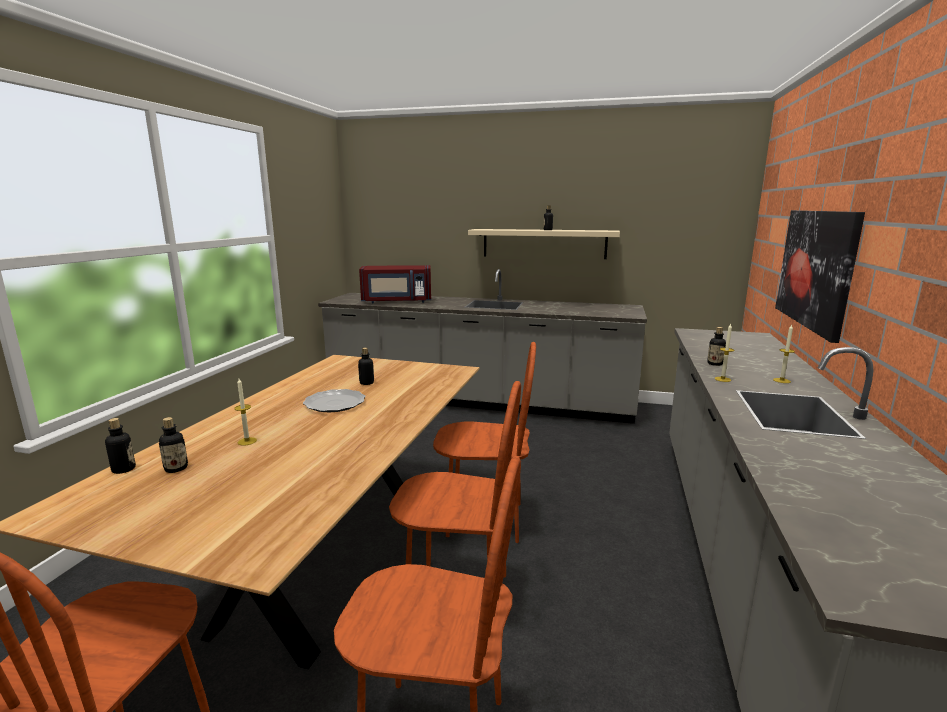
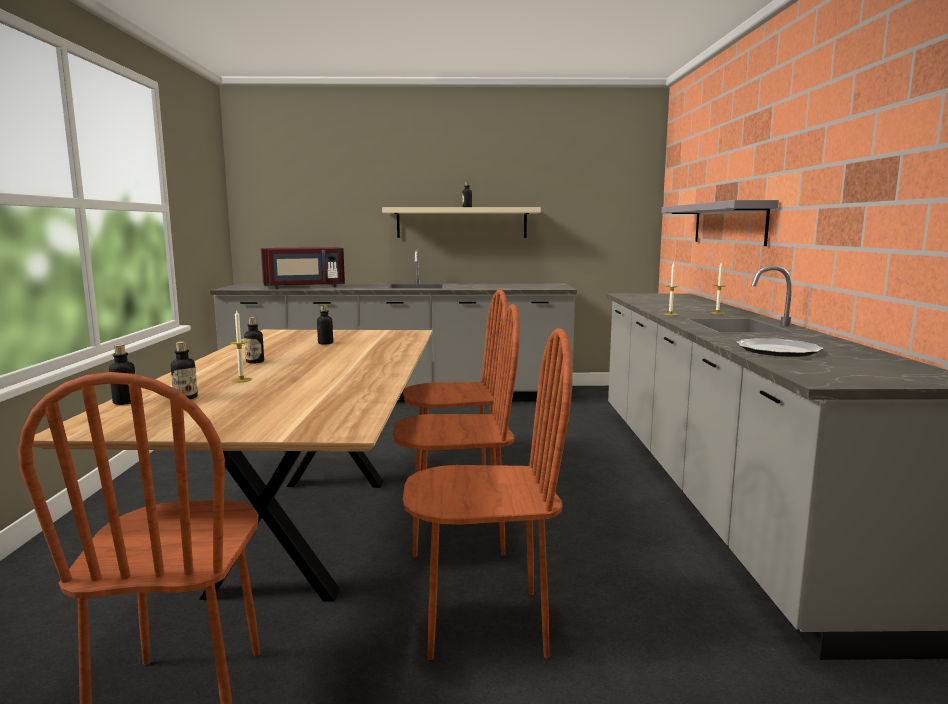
camera: 15 degrees left, 5 degrees down
plate [303,389,366,412] -> plate moved to [736,338,823,357]
bottle [707,327,726,366] -> bottle moved to [244,317,264,363]
picture [775,210,865,343] -> grey shelf [661,200,779,246]

